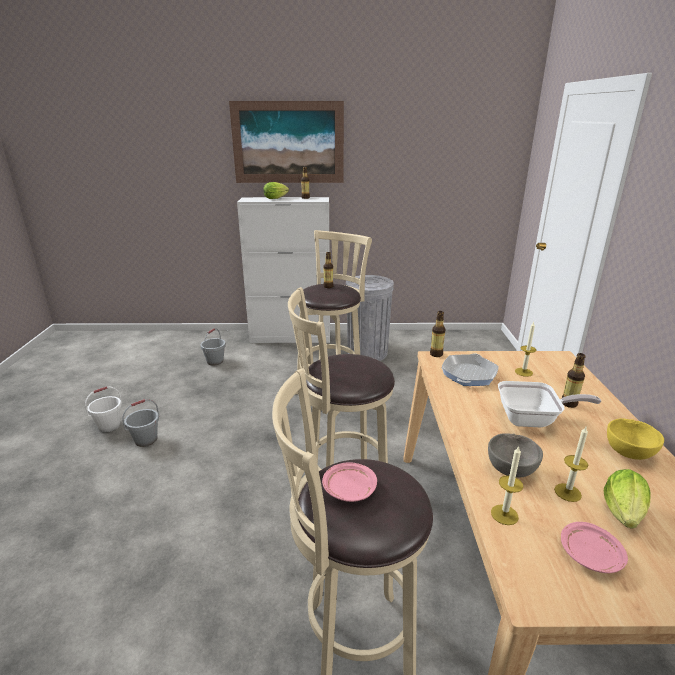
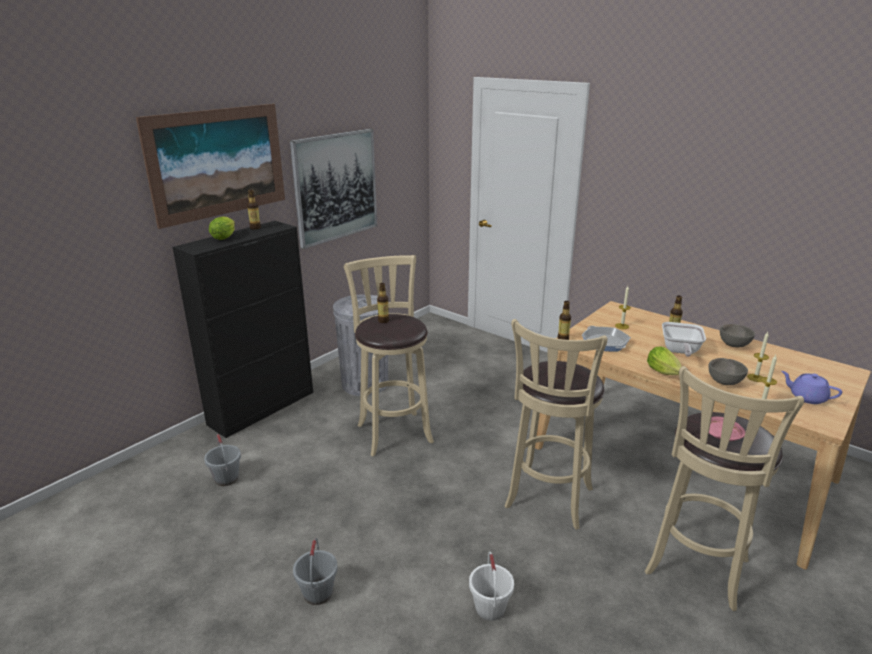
camera: 50 degrees left, 0 degrees up
white bucket [85,386,122,432] -> white bucket moved to [469,551,514,621]
white cabinet [237,197,330,343] -> black cabinet [172,221,313,438]
frying pan [498,381,601,427] -> frying pan turned 150 degrees clockwise [662,322,706,357]
pink plate [561,522,628,573] -> purple teapot [781,371,842,404]
lettuce [604,469,650,529] -> lettuce moved to [647,347,682,375]
yellow bowl [607,418,664,460] -> grey bowl [720,324,755,347]
none -> picture [290,129,377,249]

